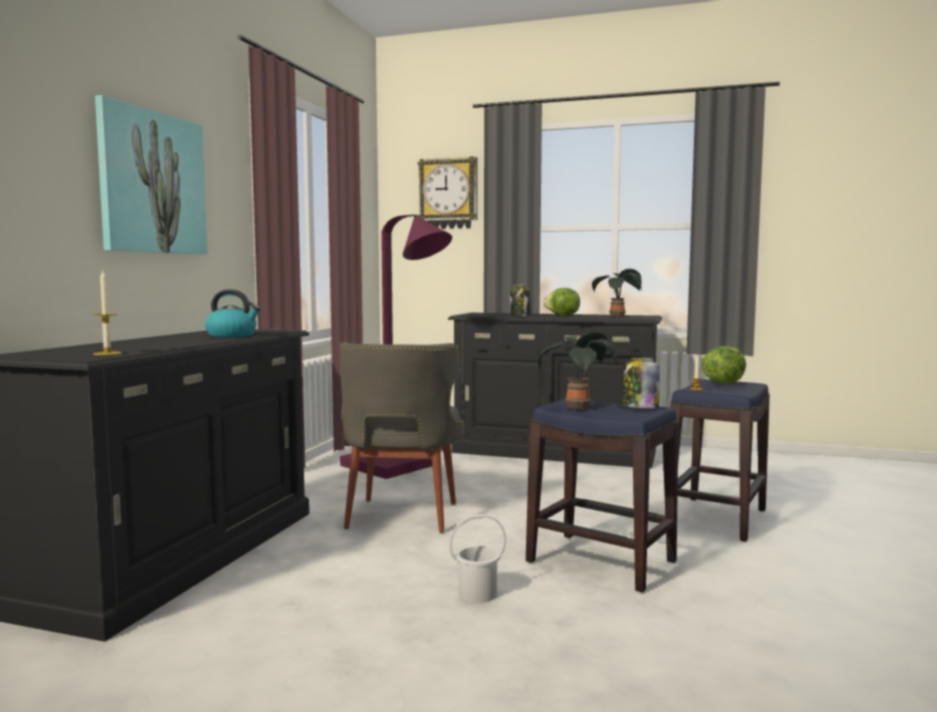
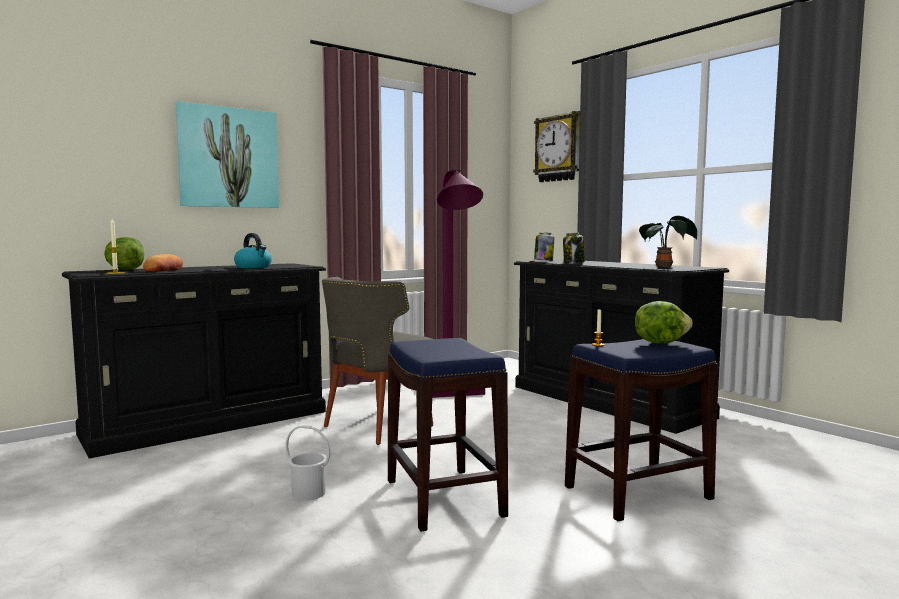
camera: 35 degrees right, 0 degrees up
potted plant [538,332,618,409] -> none
lettuce [543,288,580,316] -> lettuce moved to [104,237,144,270]
jar [623,357,660,408] -> jar moved to [534,232,554,261]
none -> bread [143,254,183,272]

